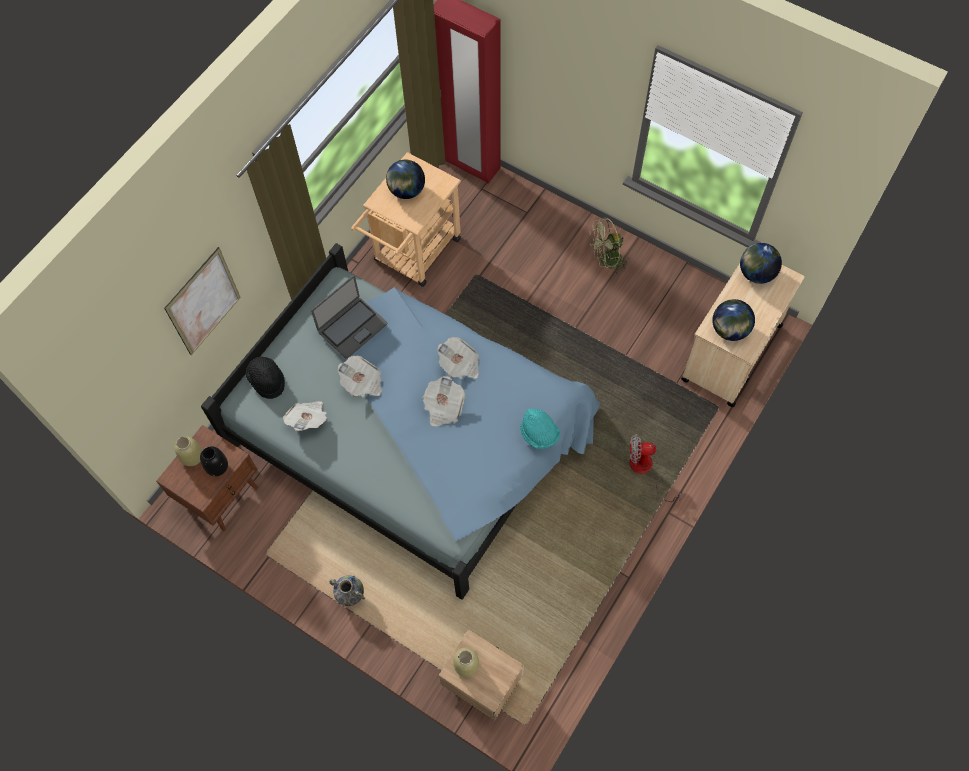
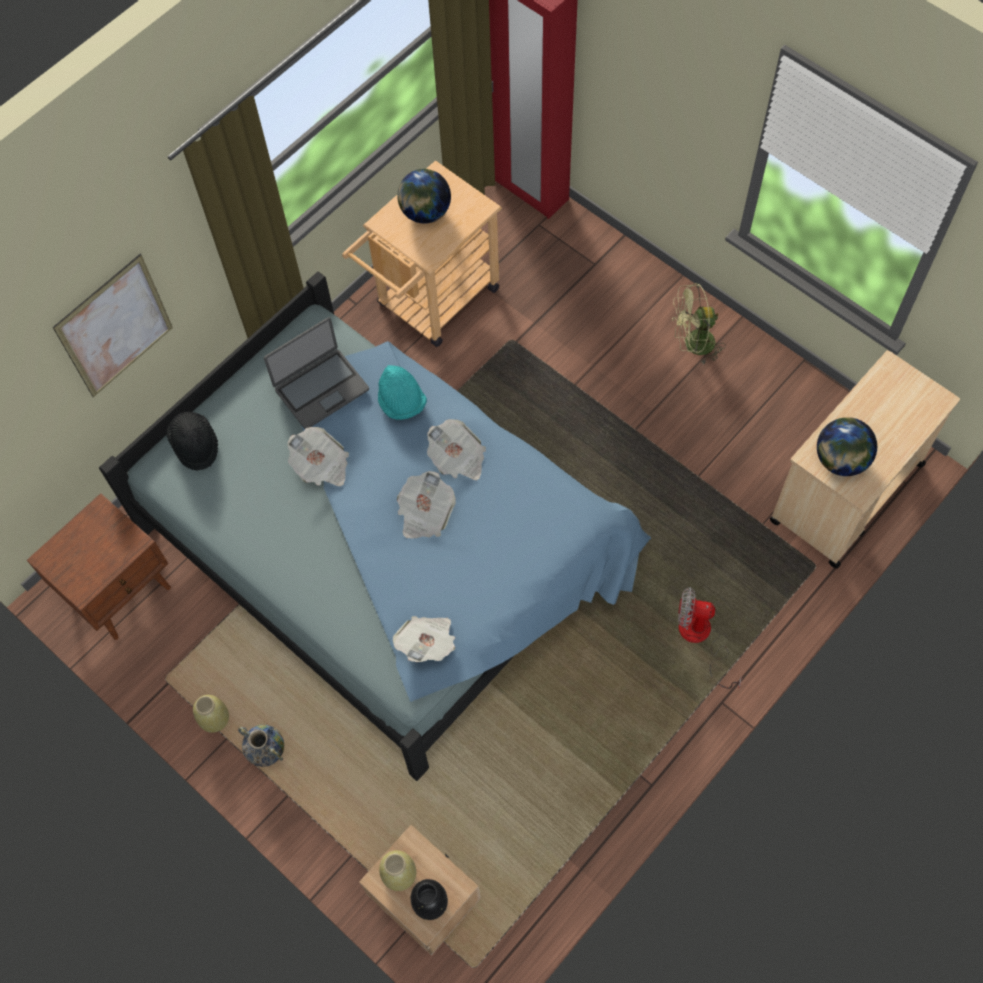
camera: 10 degrees right, 0 degrees up
beige vase [174,436,202,466] -> beige vase moved to [193,695,229,733]
black vase [200,446,228,476] -> black vase moved to [411,879,448,920]
newspaper [283,401,327,431] -> newspaper moved to [393,616,456,662]
turquoise hat [520,408,560,449] -> turquoise hat moved to [378,365,427,420]
globe [740,243,782,284] -> none

